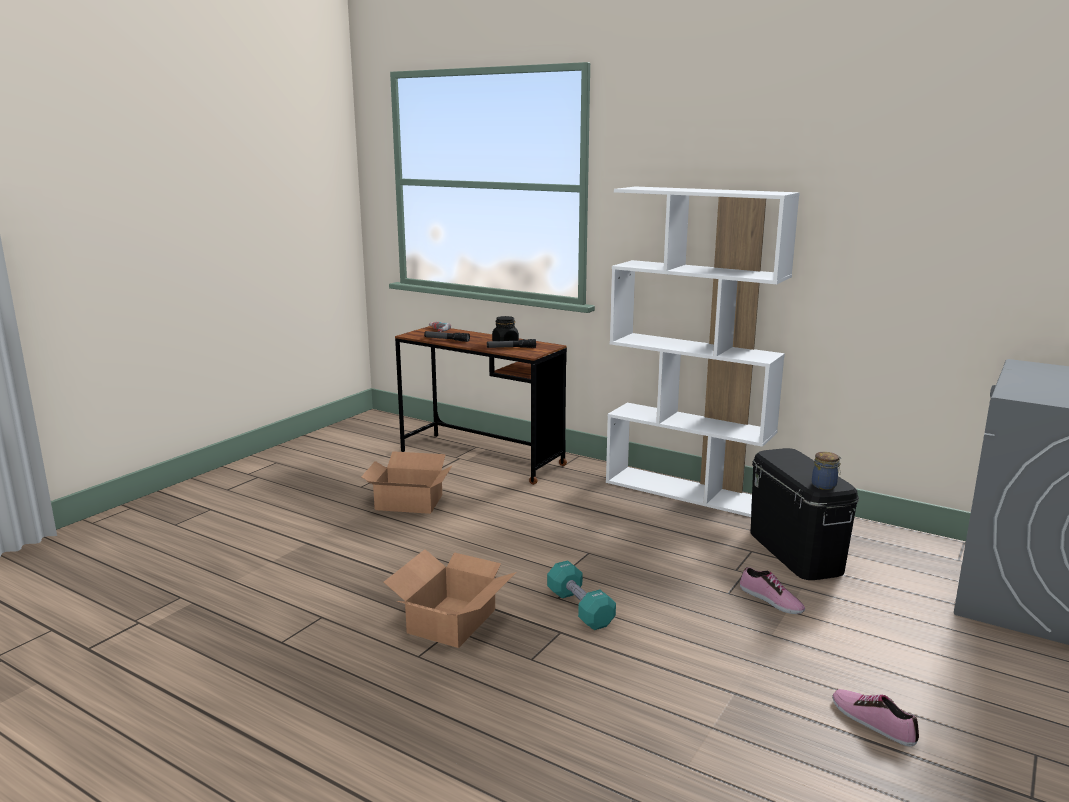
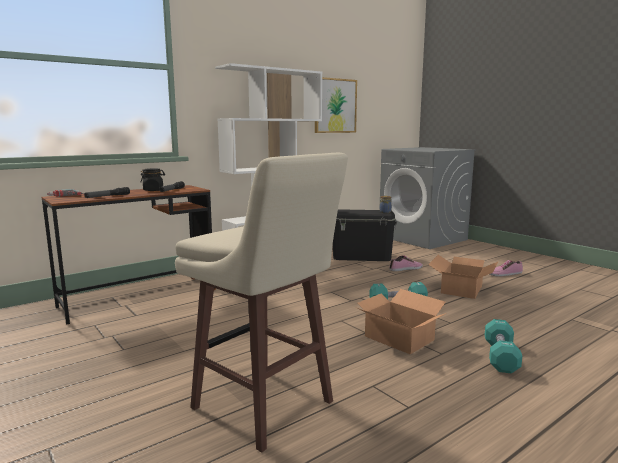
camera: 70 degrees left, 5 degrees down
cardboard box [361,451,453,514] -> cardboard box moved to [428,255,499,299]
none -> beige stool [175,153,348,453]
none -> picture [315,77,357,133]
none -> turquoise dumbbell [485,319,522,373]

